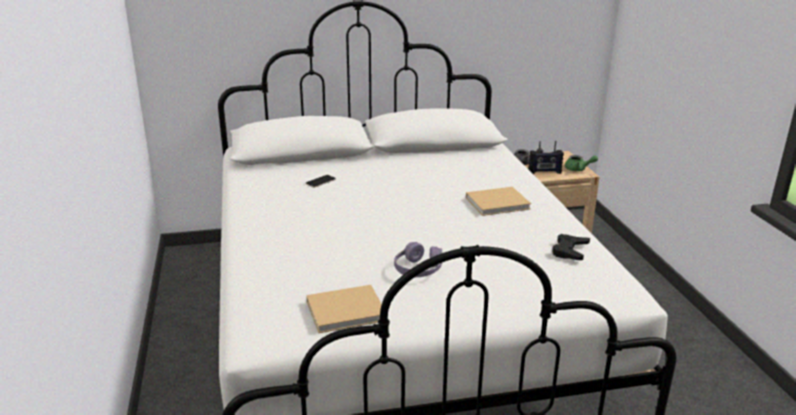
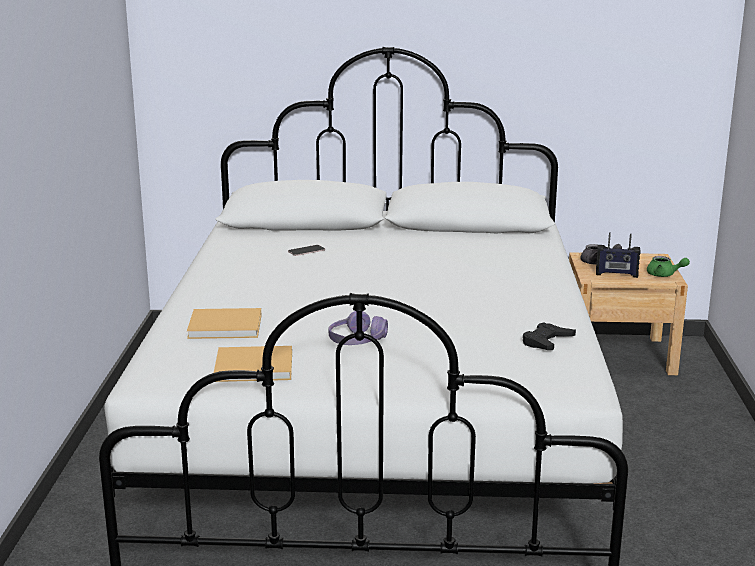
camera: 15 degrees right, 5 degrees down
beige book [466,187,531,216] -> beige book moved to [187,308,261,339]

